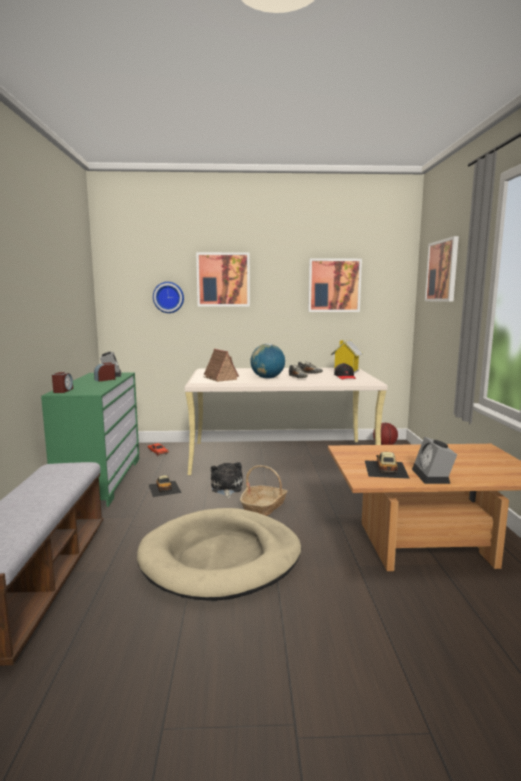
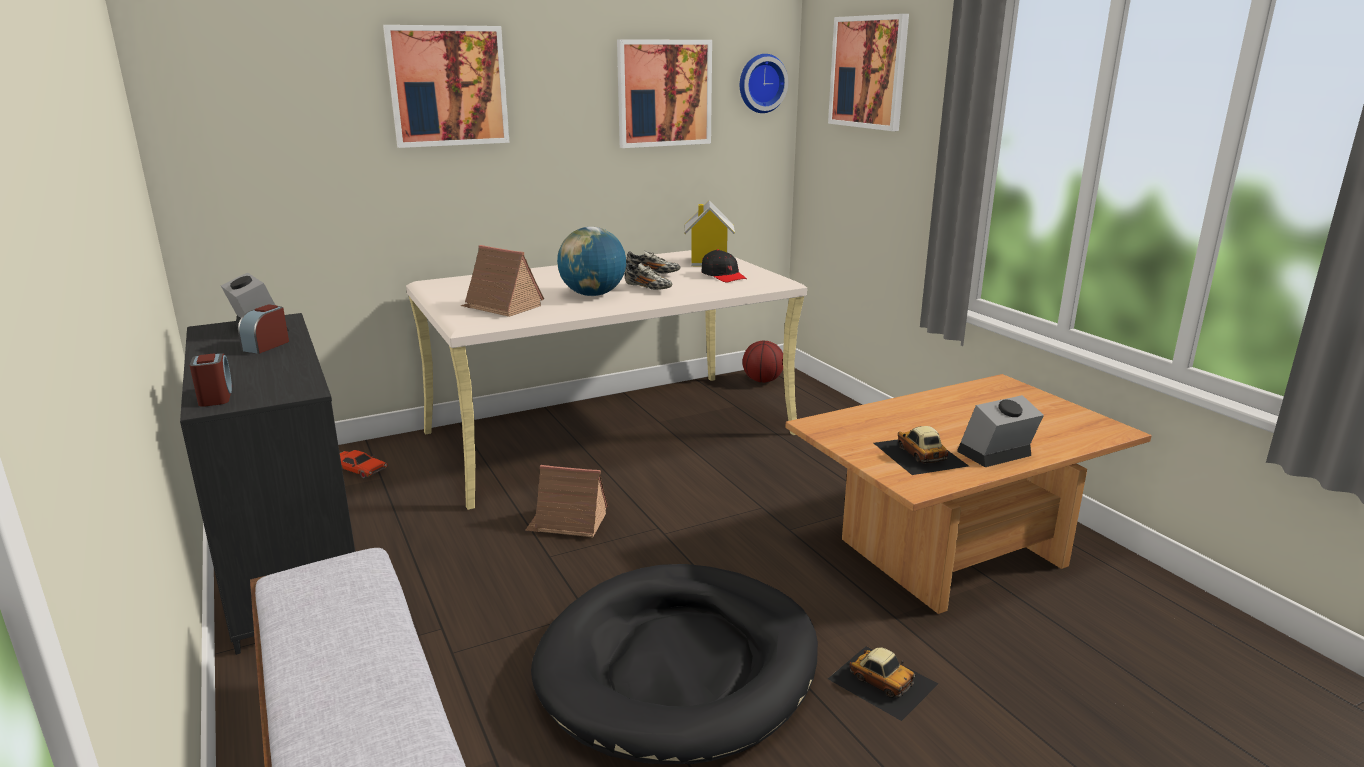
camera: 25 degrees left, 10 degrees up
green dresser [41,372,139,507] -> black dresser [180,313,355,655]
beige dog bed [137,508,301,601] -> black dog bed [531,564,818,764]
toy car [149,475,182,497] -> toy car moved to [828,646,938,721]
wall clock [153,282,184,313] -> wall clock moved to [740,54,788,113]
plush toy [211,462,243,498] -> toy house [525,465,609,538]
basket [240,465,287,516] -> none
alarm clock [412,437,457,484] -> alarm clock turned 90 degrees clockwise [957,395,1044,467]

